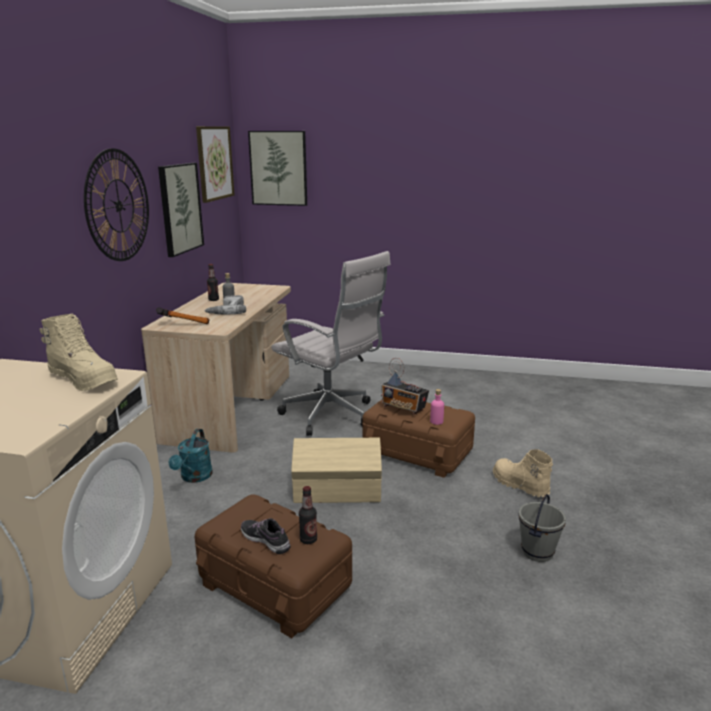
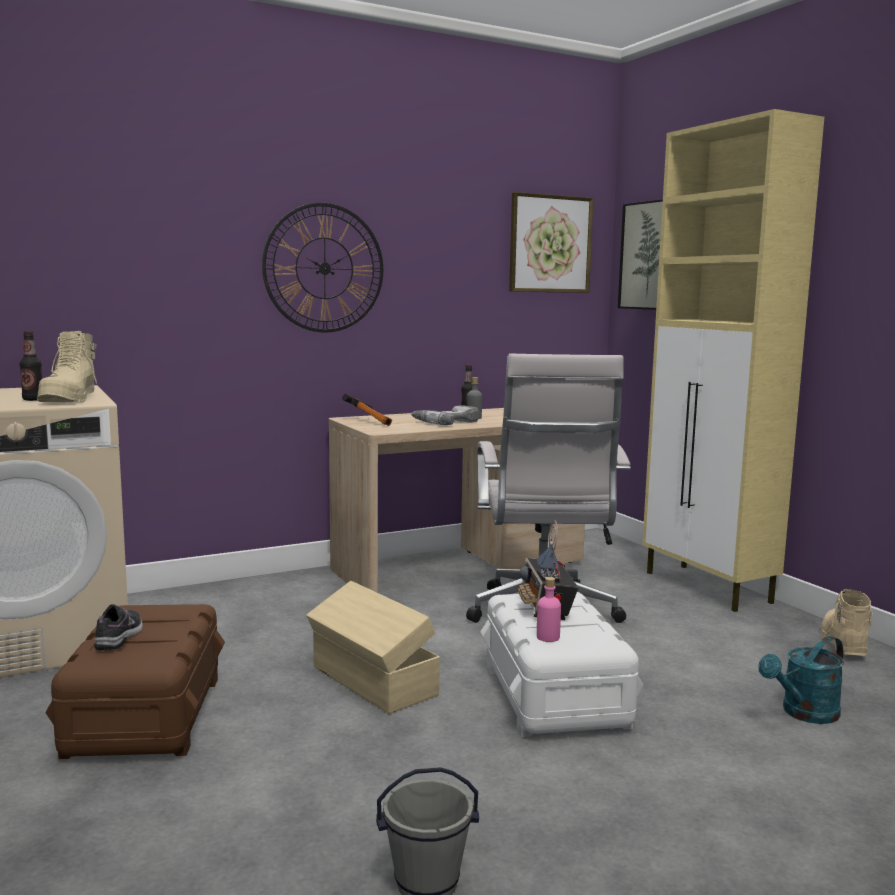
camera: 50 degrees right, 10 degrees down
picture [158,163,204,257] -> none
turquoise watering can [169,429,213,483] -> turquoise watering can moved to [758,636,844,724]
bottle [299,486,317,544] -> bottle moved to [20,331,42,401]
brown storage box [362,400,475,478] -> white storage box [480,592,643,737]
beige boot [493,449,553,497] -> beige boot moved to [820,589,873,656]
none -> beige cabinet [642,109,824,612]

